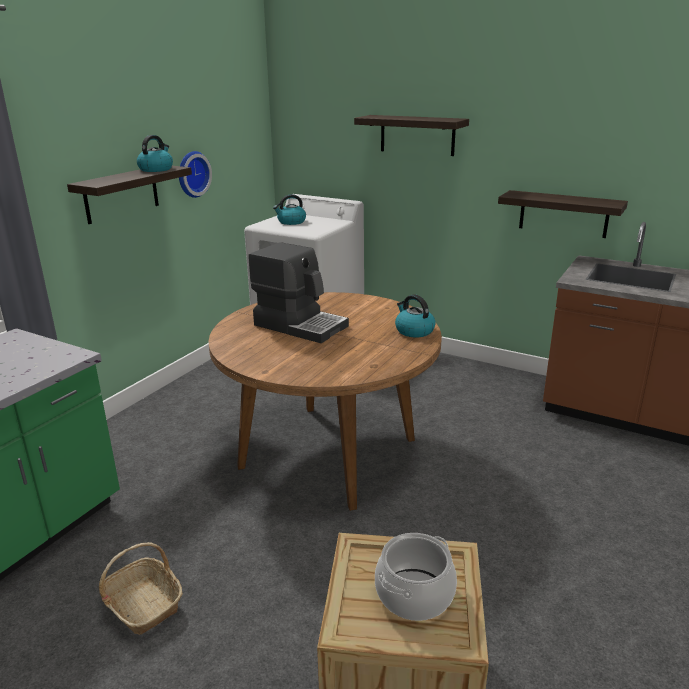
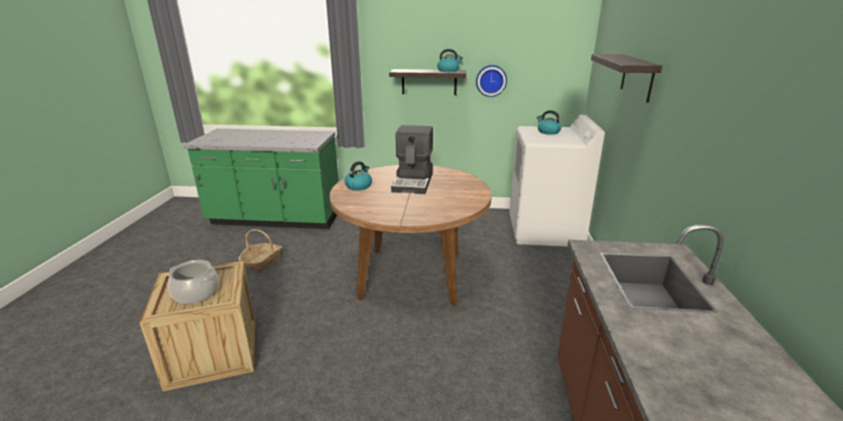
camera: 65 degrees right, 0 degrees up
kettle [395,294,436,337] -> kettle moved to [345,161,372,191]
shelf [498,190,628,238] -> none

